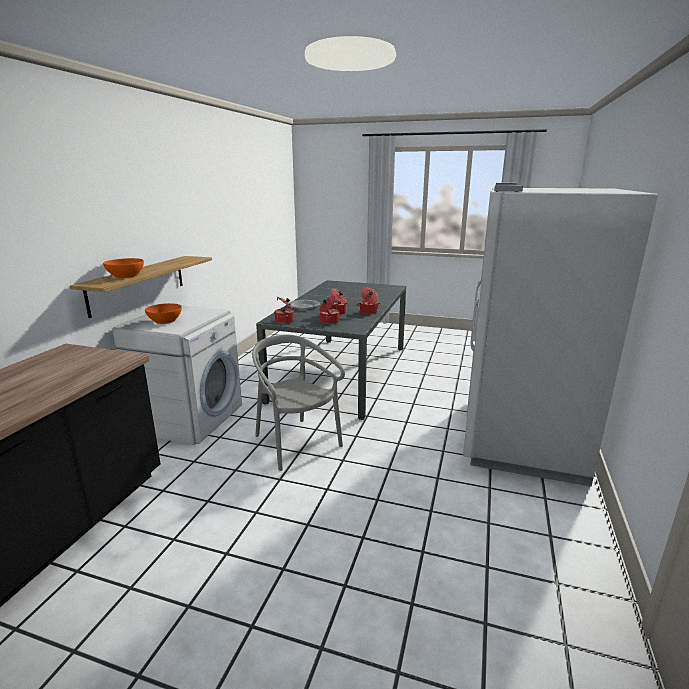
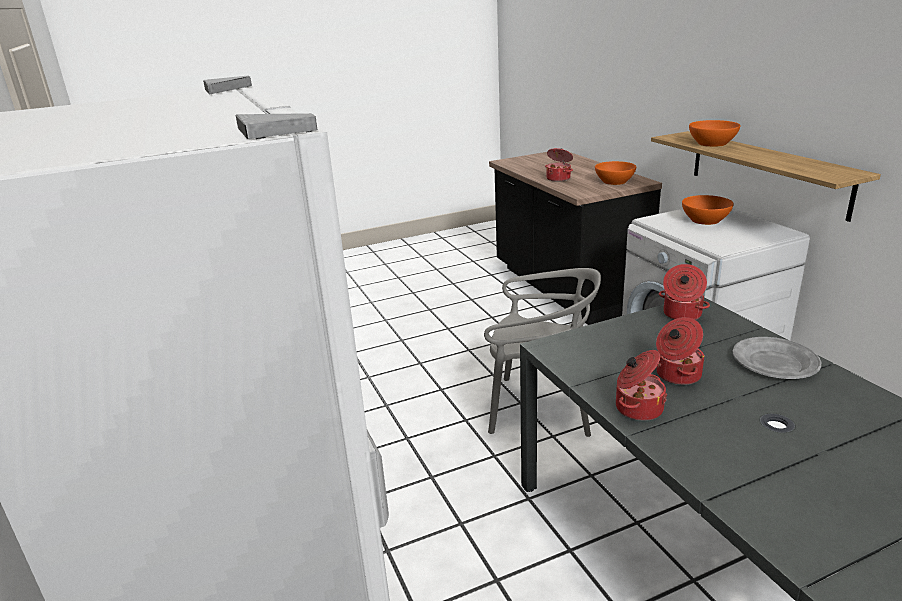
camera: 140 degrees right, 5 degrees up
cooking pot [320,296,340,324] -> cooking pot moved to [545,148,573,182]
none -> orange bowl [595,161,636,185]

